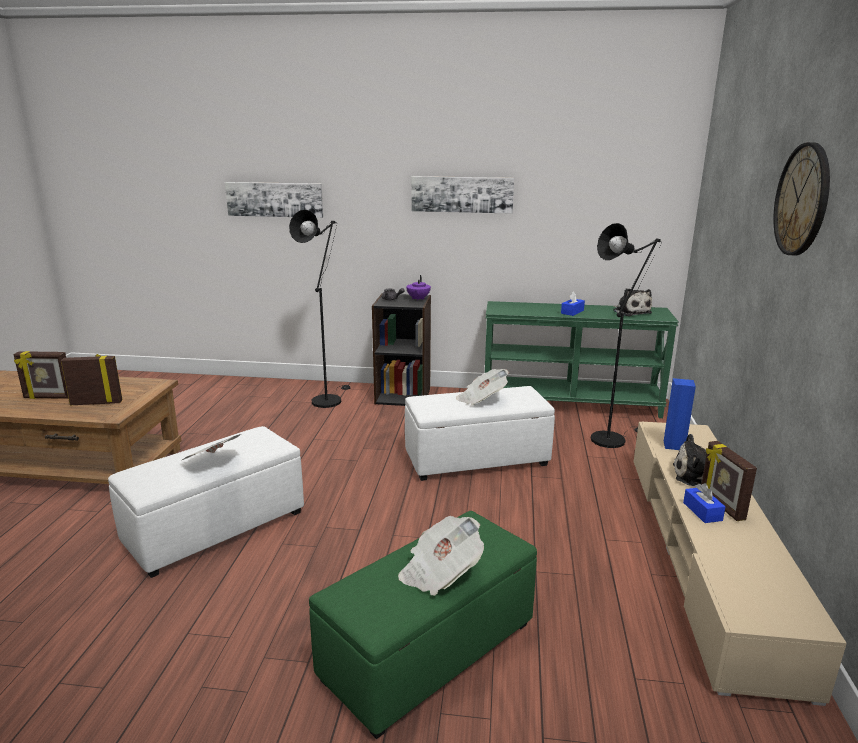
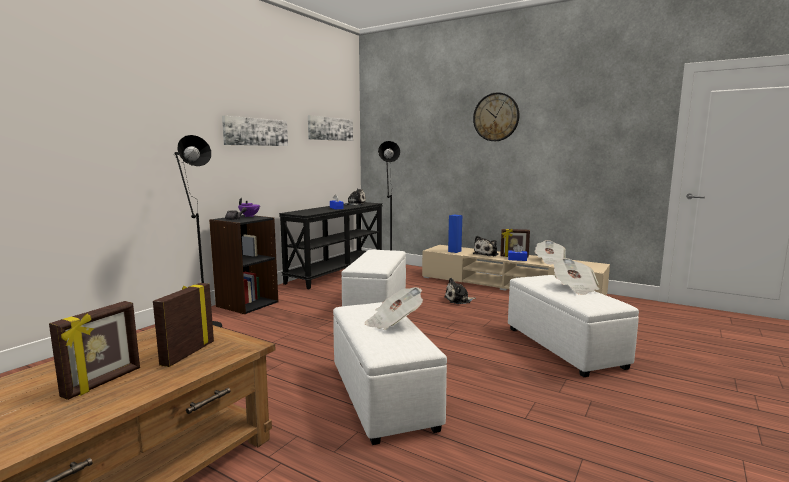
camera: 65 degrees left, 10 degrees down
picture [225,182,323,218] -> picture moved to [308,115,353,141]
green ottoman [309,511,537,739] -> white ottoman [508,275,639,377]
newspaper [456,369,509,406] -> newspaper moved to [534,240,566,265]
green console table [485,301,679,418] -> black console table [279,202,383,289]
none -> plush toy [444,278,476,304]

